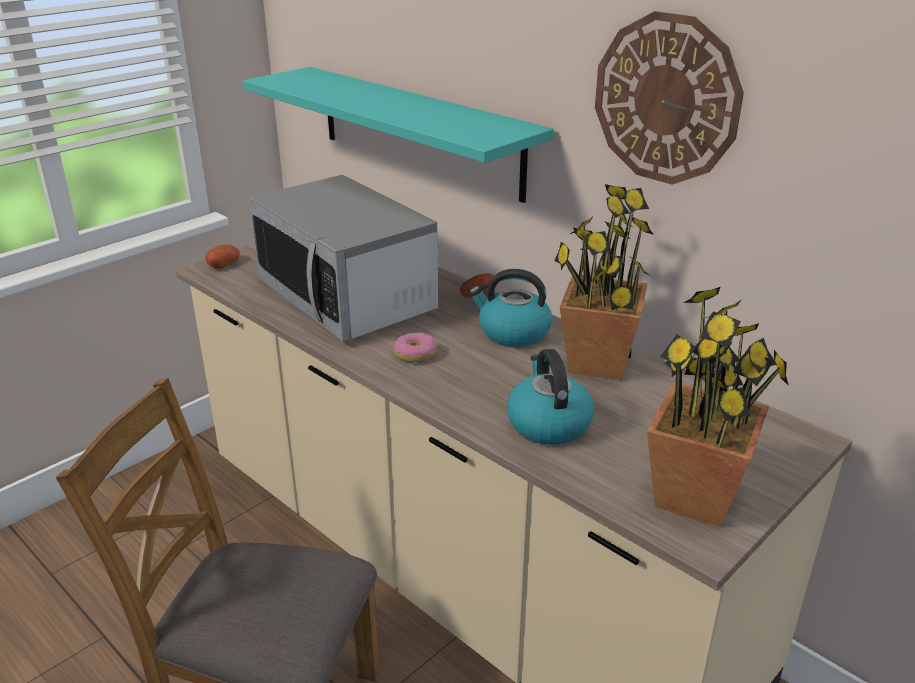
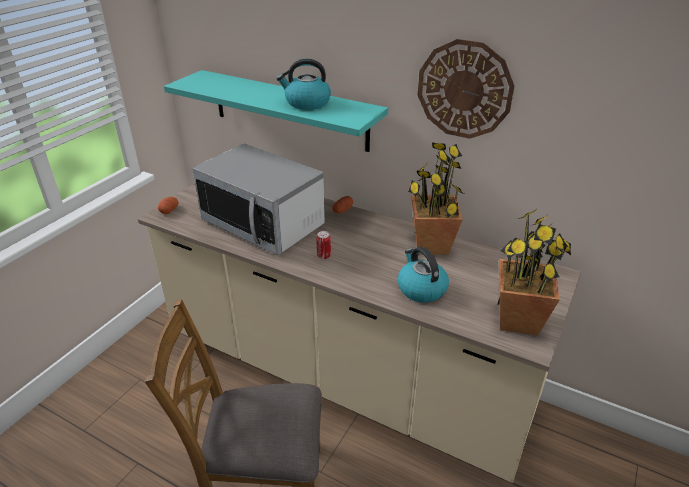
camera: 15 degrees left, 5 degrees up
donut [394,332,437,363] -> can [316,231,331,259]
kettle [469,269,552,347] -> kettle moved to [277,59,331,110]

